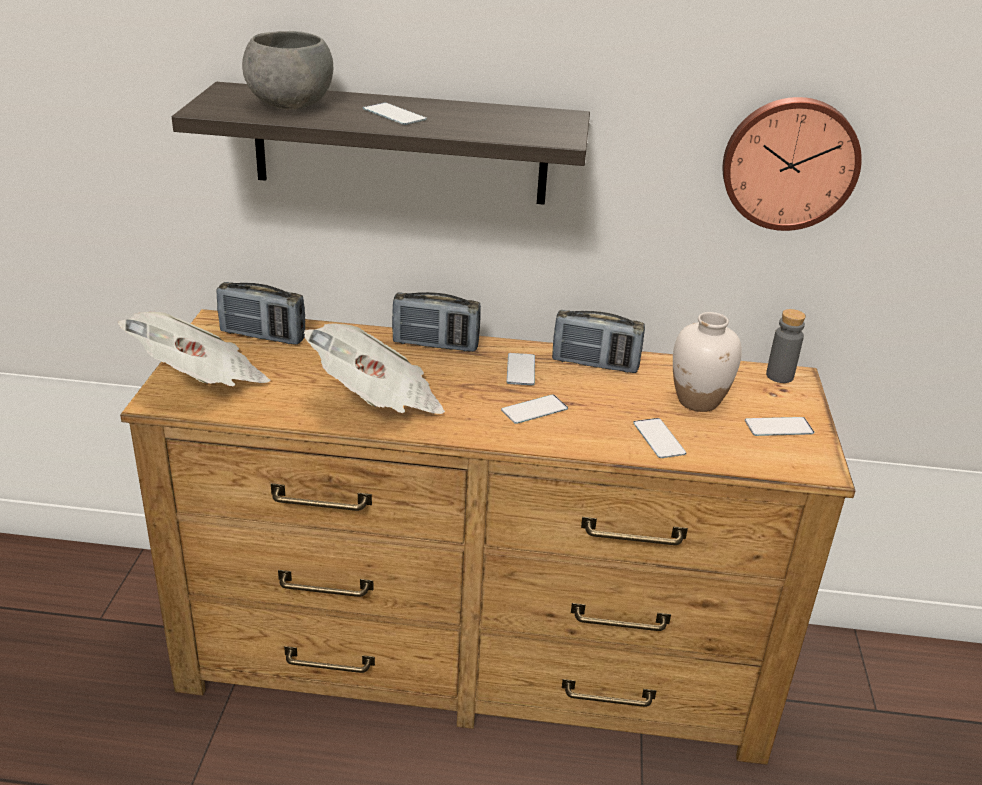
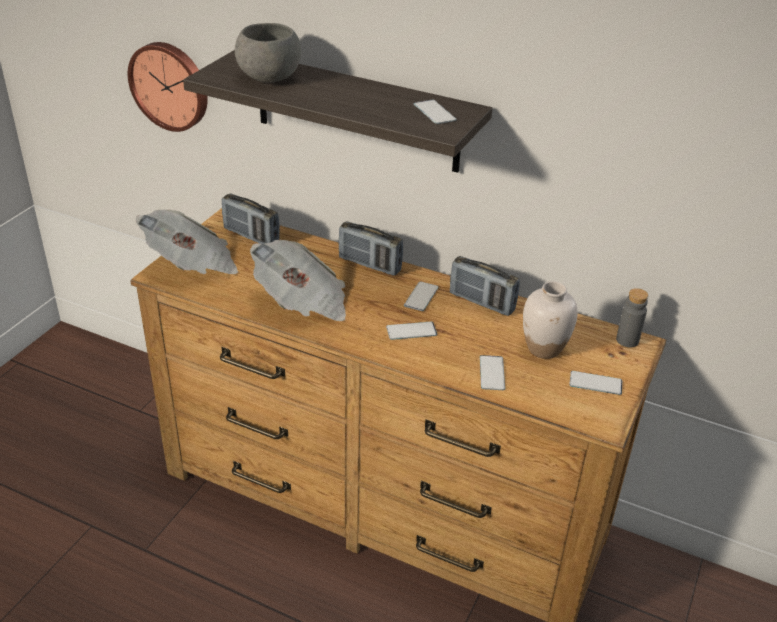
camera: 20 degrees right, 5 degrees up
phone [363,102,427,125] -> phone moved to [414,100,457,124]
wall clock [723,97,862,231] -> wall clock moved to [128,42,208,132]

